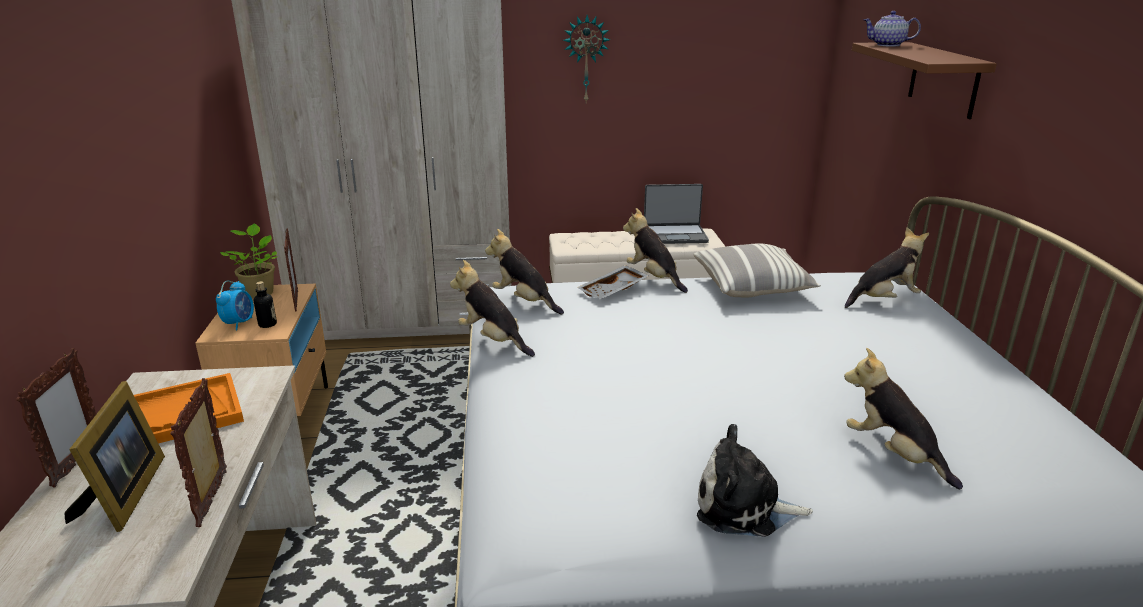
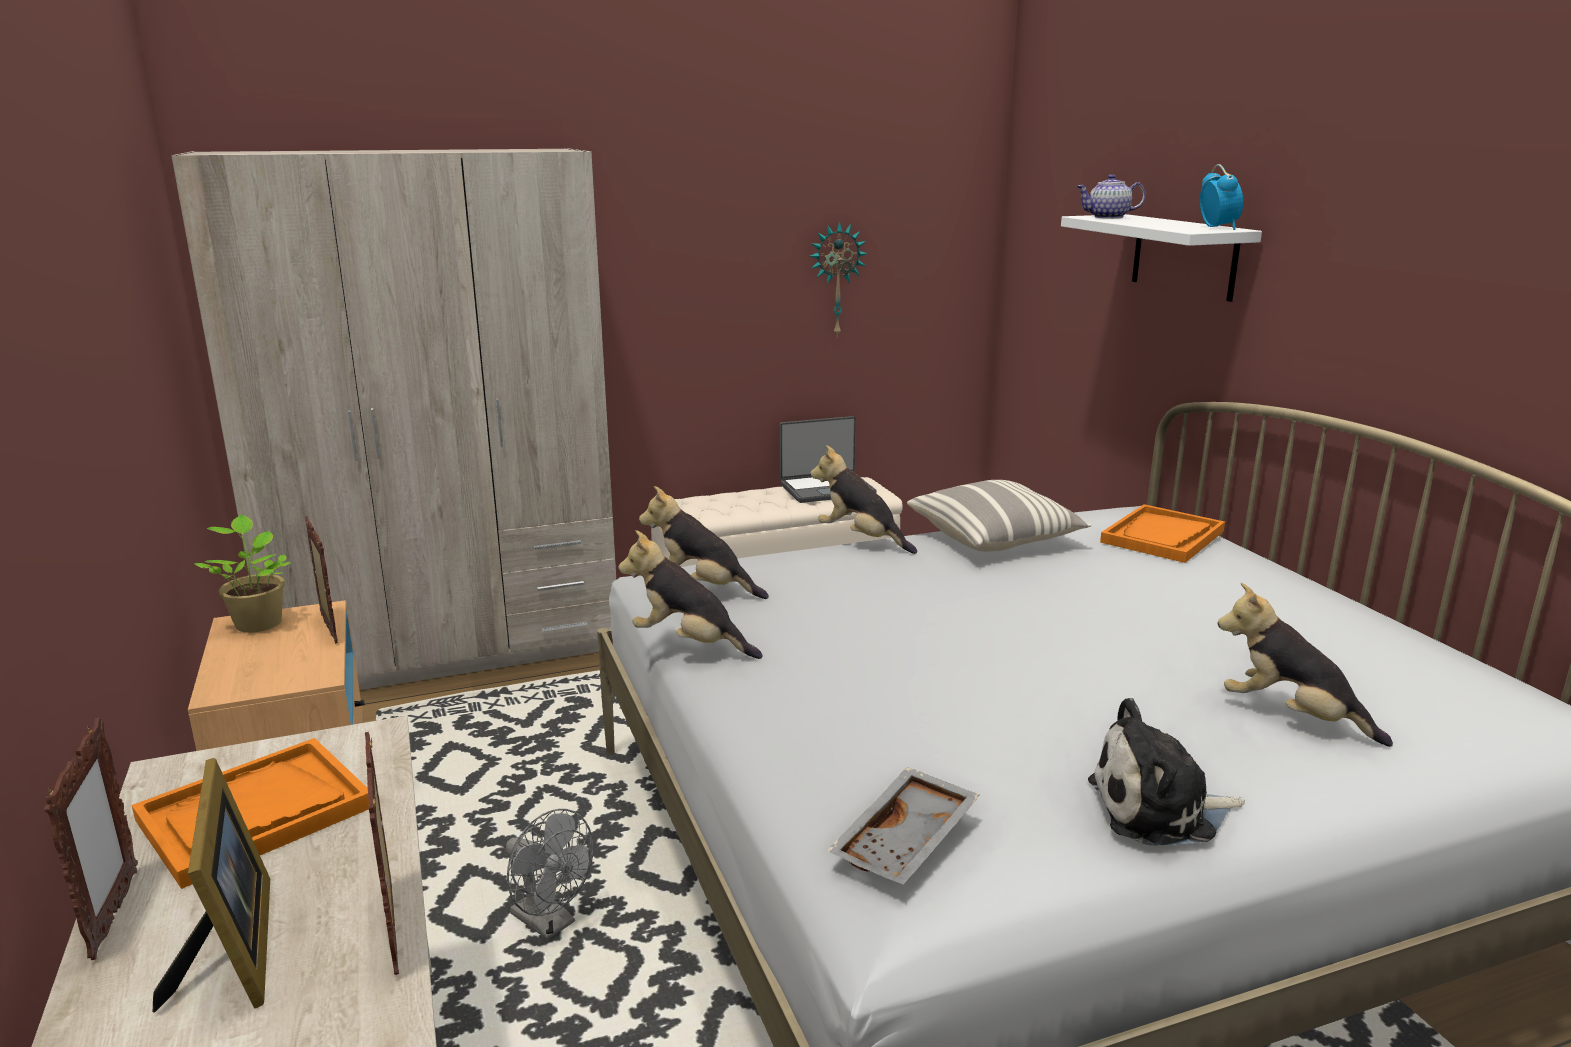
camera: 15 degrees left, 5 degrees down
alarm clock [216,281,254,330] -> alarm clock moved to [1200,164,1243,230]
bottle [254,281,277,328] -> none
wall clock [563,15,610,102] -> wall clock moved to [810,221,868,338]
grey tray [577,265,649,299] -> grey tray moved to [827,767,980,885]
plush toy [845,227,929,308] -> orange tray [1100,504,1225,563]
brown shelf [852,42,997,119] -> white shelf [1061,214,1262,302]
none -> grey fan [506,809,593,940]

